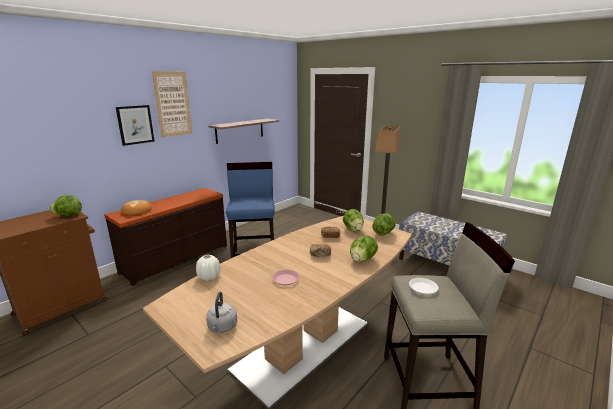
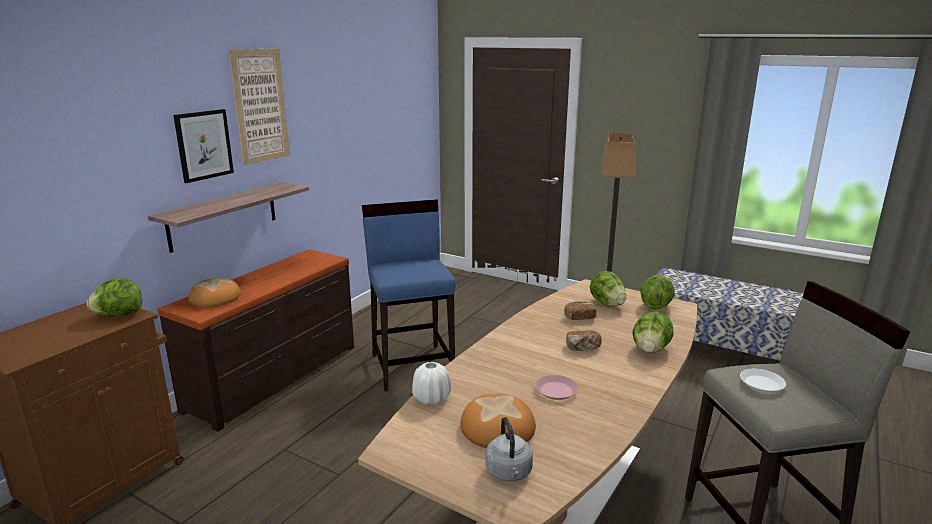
camera: 10 degrees left, 0 degrees up
shelf [208,119,279,144] -> shelf moved to [148,182,309,253]
none -> bread [460,393,536,448]

